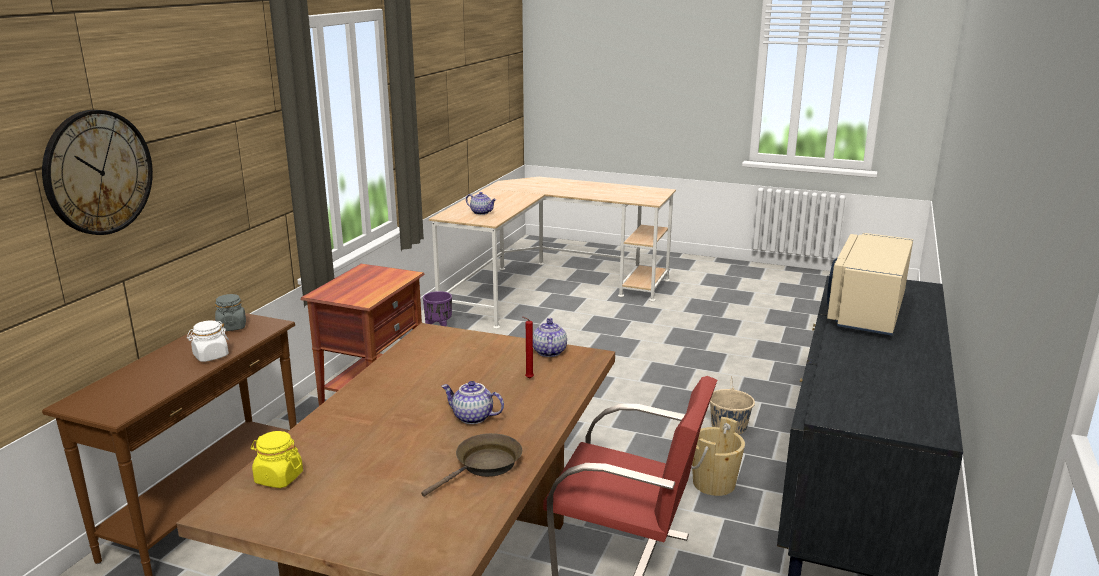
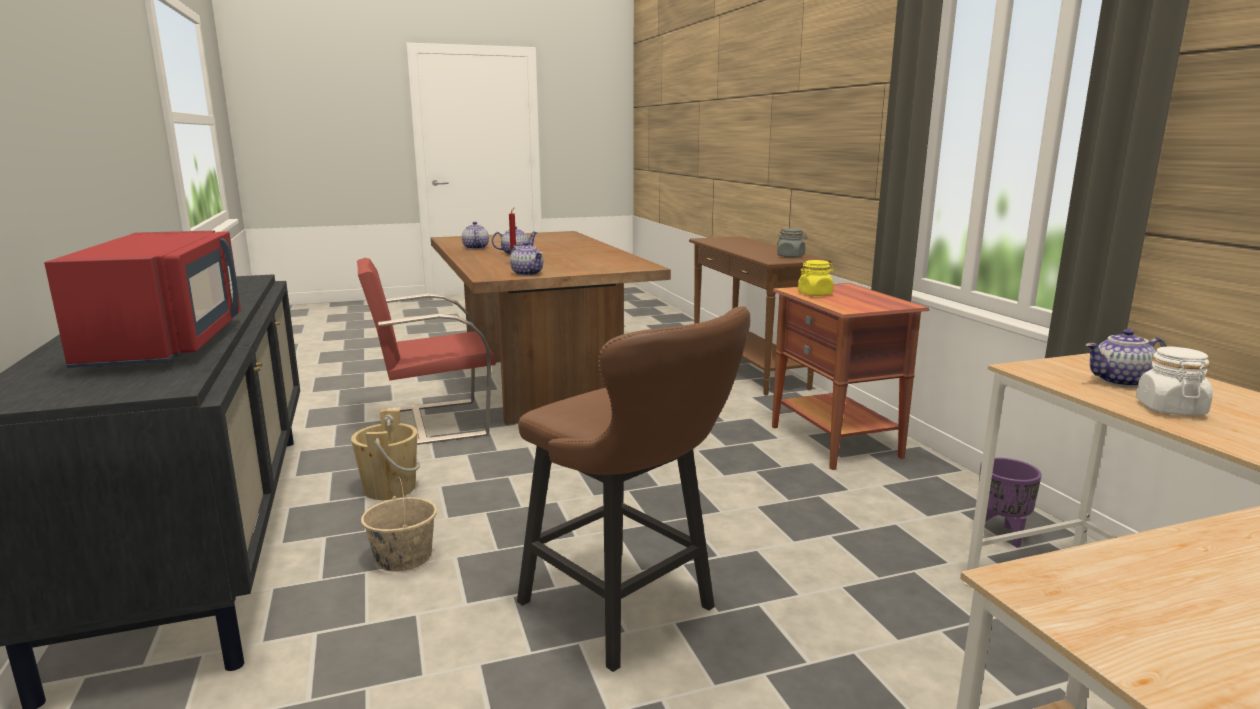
camera: 140 degrees right, 5 degrees down
wall clock [42,110,153,235] -> none
white jar [187,321,229,362] -> white jar moved to [1136,347,1213,415]
yellow jar [251,431,303,488] -> yellow jar moved to [798,260,834,296]
brown frying pan [421,433,522,497] -> teapot [462,222,489,249]
beige microwave [827,233,913,335] -> red microwave [44,230,241,368]
none -> brown stool [517,306,750,672]

